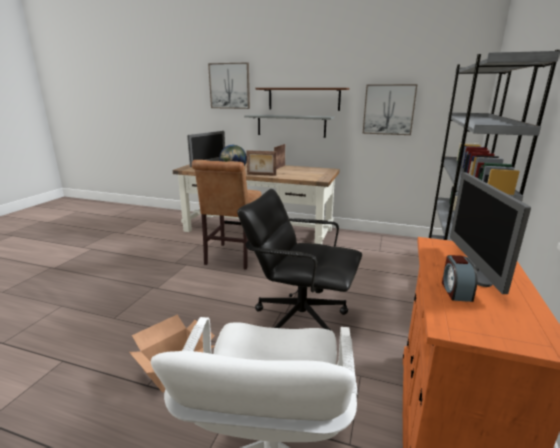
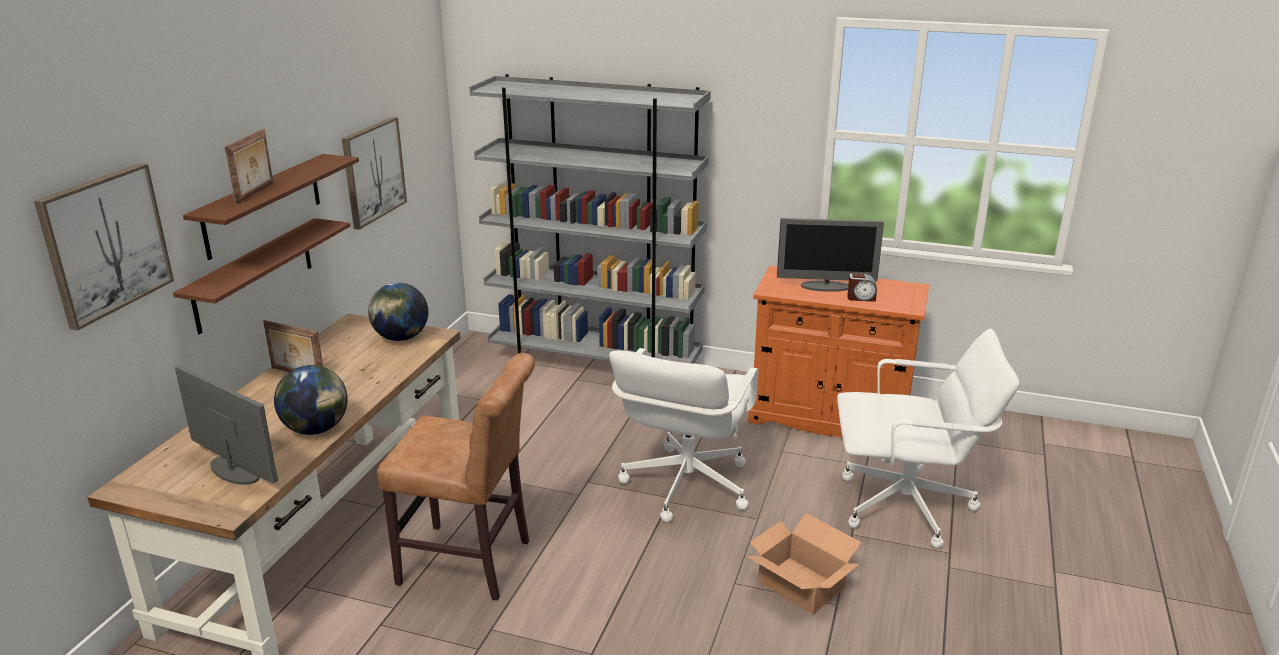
camera: 90 degrees left, 5 degrees up
black office chair [237,189,362,330] -> white office chair [609,348,758,523]
grey shelf [244,114,334,138] -> brown shelf [173,218,350,334]
picture frame [246,150,276,176] -> picture frame moved to [225,129,274,204]
none -> globe [368,283,428,341]

